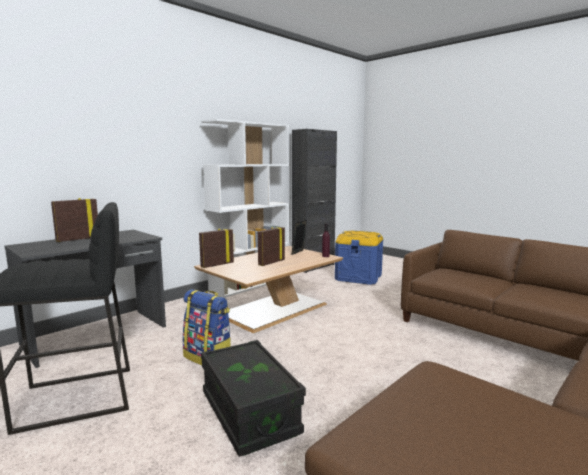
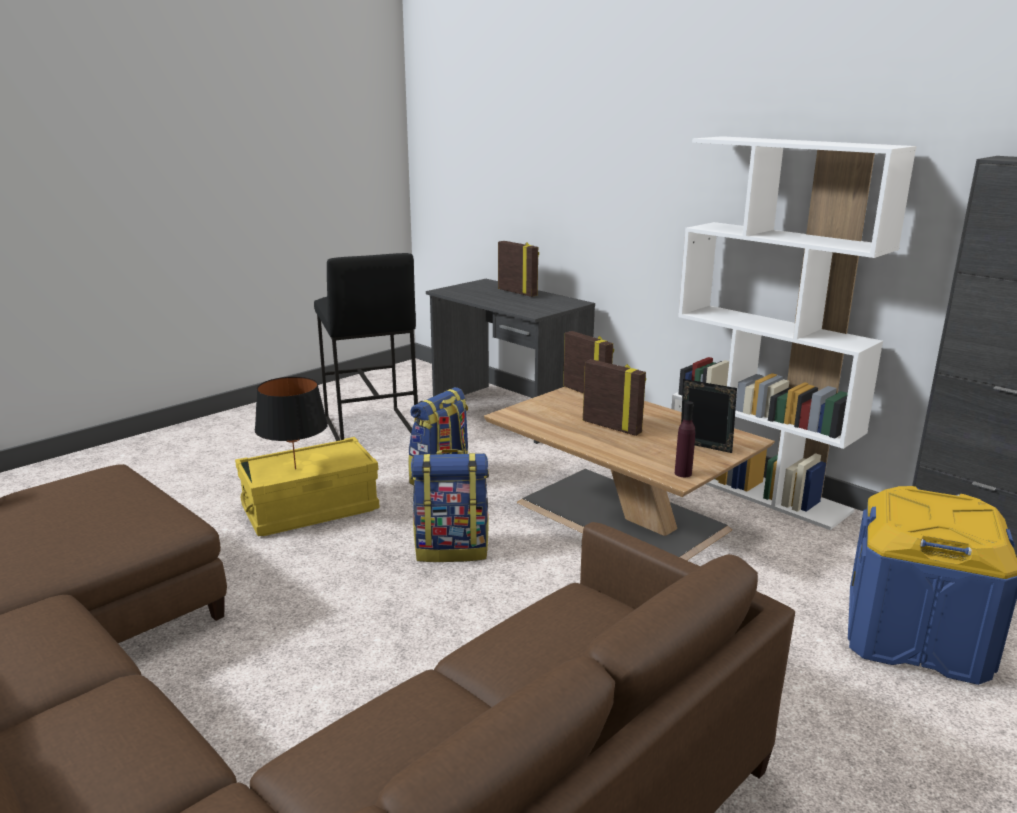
camera: 90 degrees right, 10 degrees up
black storage box [201,340,306,457] -> yellow storage box [235,437,379,536]
none -> black table lamp [255,377,328,470]
none -> backpack [411,449,489,562]

